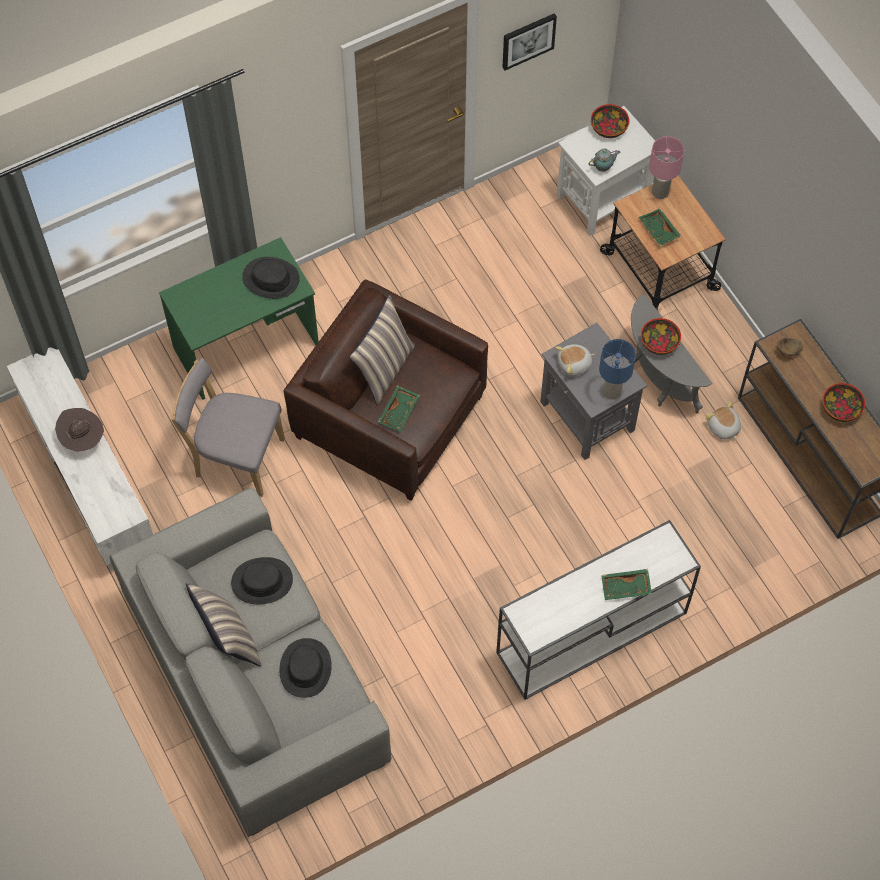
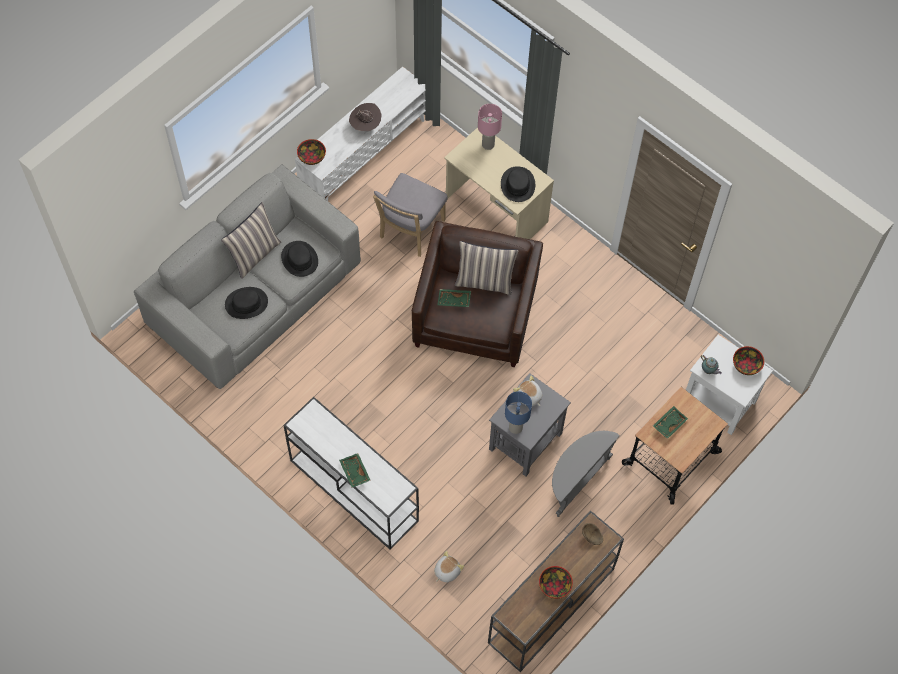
camera: 70 degrees right, 0 degrees up
green desk [159,237,319,400] -> beige desk [444,127,554,239]
grey chair [171,358,285,497] -> grey chair turned 150 degrees counterclockwise [373,173,448,257]
picture [502,13,557,70] -> none
bowl [641,318,681,355] -> bowl moved to [297,139,326,165]
pink table lamp [649,136,684,199] -> pink table lamp moved to [478,104,502,150]
plush toy [705,401,741,440] -> plush toy moved to [434,551,464,582]

